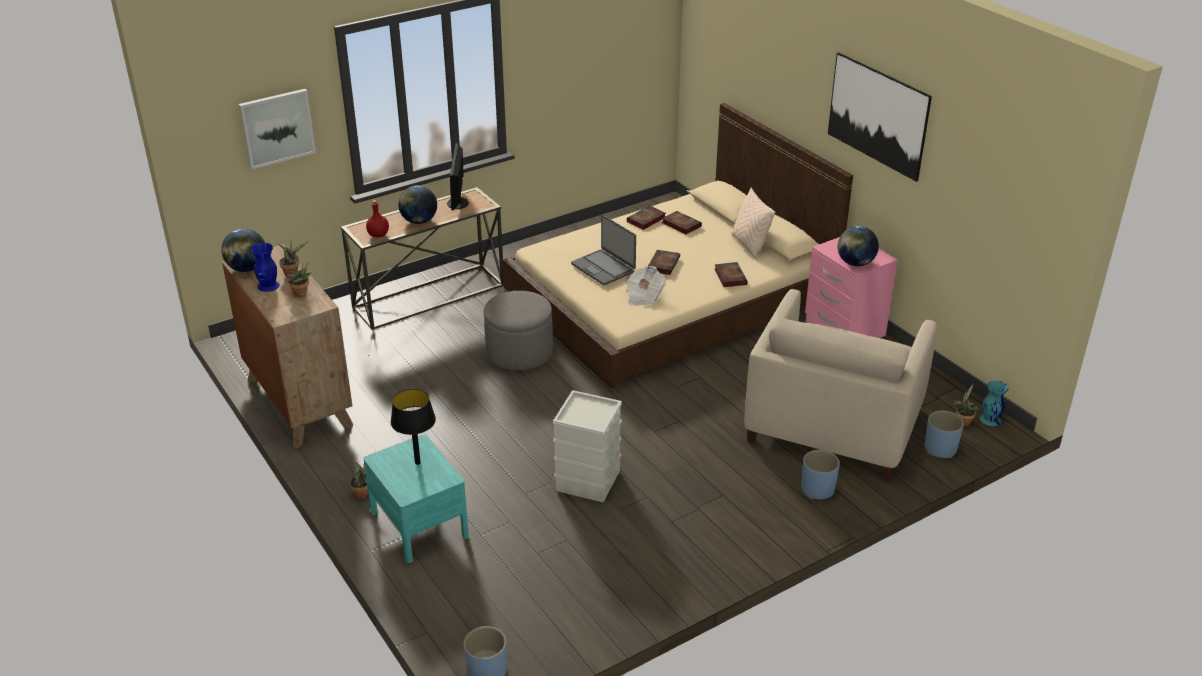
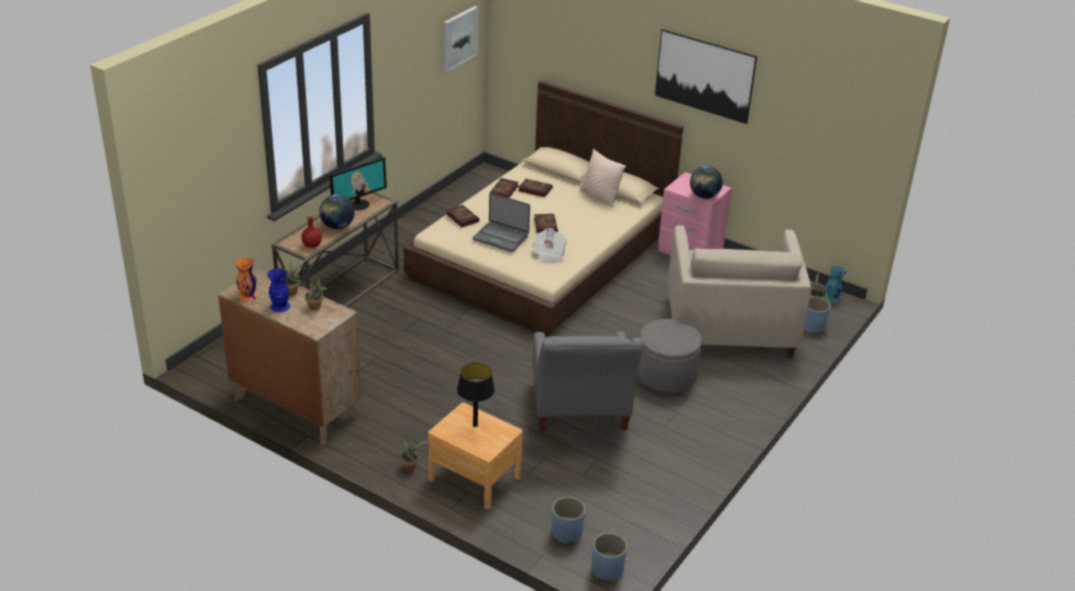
camera: 25 degrees left, 0 degrees up
globe [221,228,265,272] -> orange vase [234,258,258,301]
picture [239,89,316,169] -> picture moved to [444,6,478,72]
turquoise nightstand [363,434,469,563] -> brown nightstand [428,403,523,510]
monitor [447,143,469,210] -> monitor turned 105 degrees counterclockwise [329,157,387,210]
grey ottoman [484,291,553,370] -> grey ottoman moved to [637,319,702,393]
grey storage box [553,390,622,502] -> grey armchair [532,331,643,431]
book [715,262,748,287] -> book moved to [446,205,479,227]
blue planter [801,450,840,499] -> blue planter moved to [552,497,586,544]

